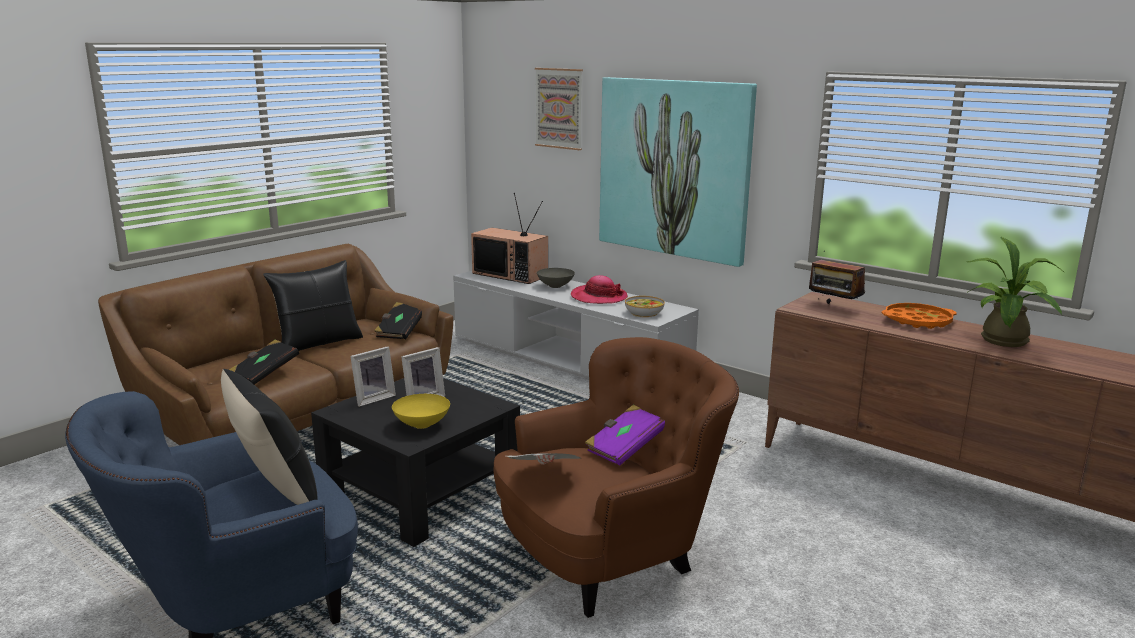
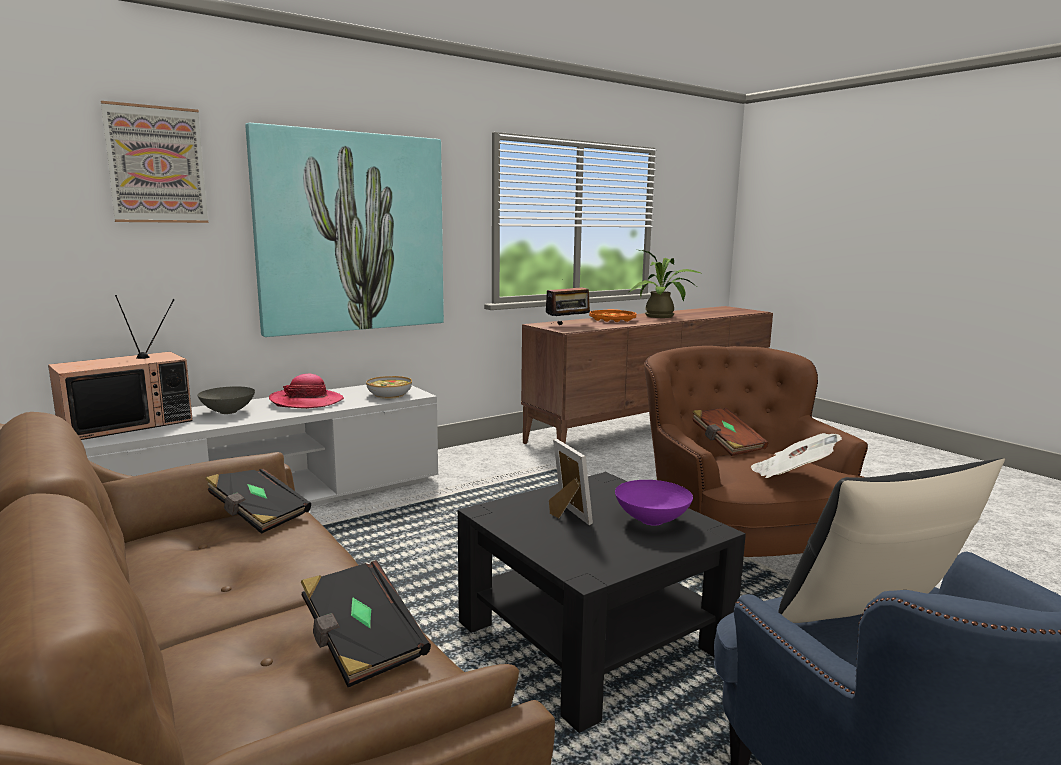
camera: 75 degrees left, 5 degrees down
black pillow [263,260,363,351] -> none
picture frame [350,346,396,407] -> none
yellow bowl [392,394,450,429] -> purple bowl [615,480,693,526]
purple book [585,405,665,466] -> brown book [693,408,768,456]

